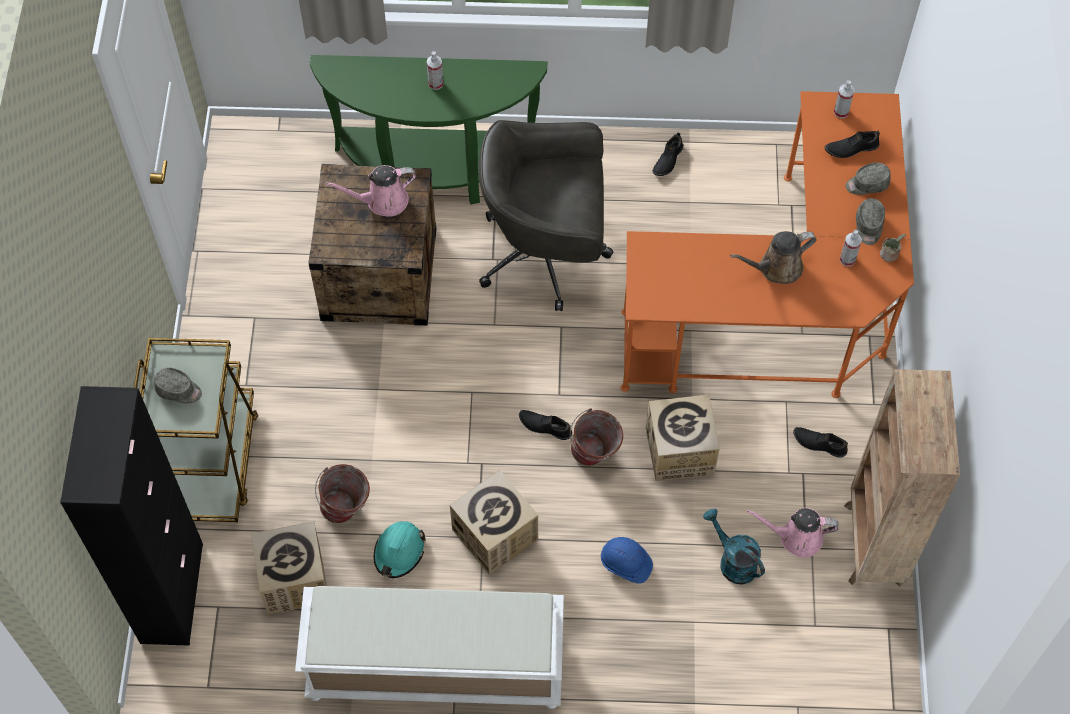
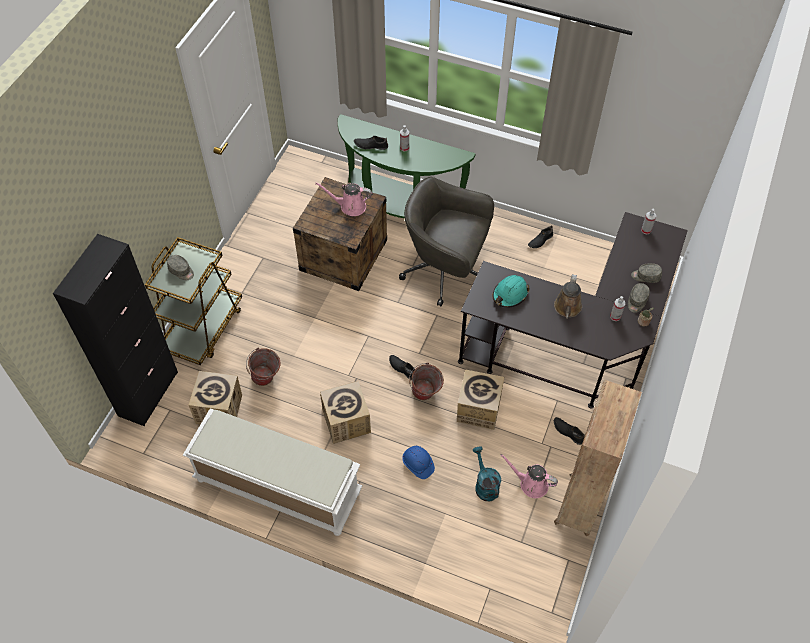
camera: 20 degrees right, 5 degrees down
turquoise hard hat [374,521,426,578] -> turquoise hard hat moved to [493,275,530,308]
orange desk [621,91,914,398] -> black desk [458,212,688,409]
brown watering can [730,231,817,284] -> brown watering can turned 75 degrees counterclockwise [554,274,582,319]
black shoe [825,131,880,158] -> black shoe moved to [354,136,388,150]

